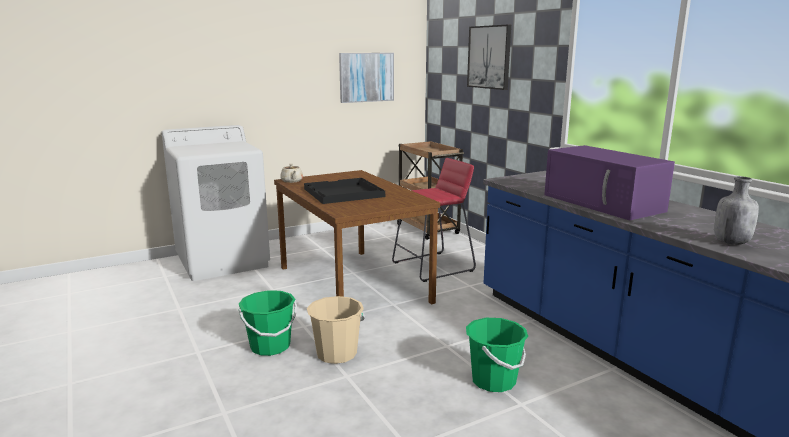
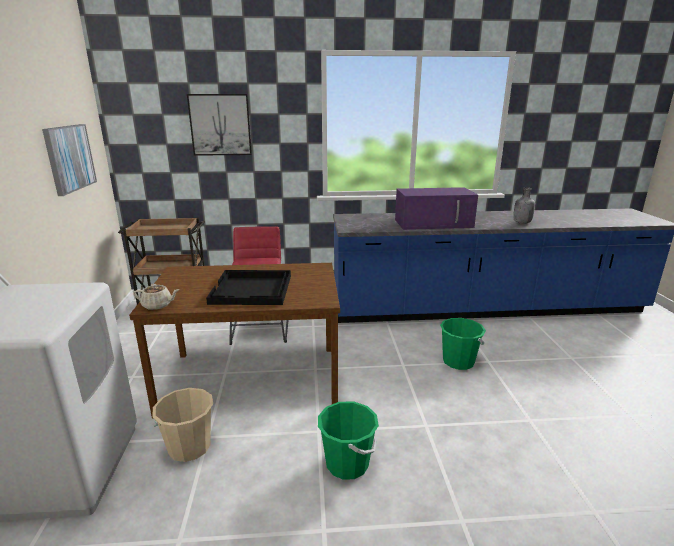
camera: 65 degrees left, 5 degrees up
beige bucket [307,296,365,364] -> beige bucket moved to [152,388,213,462]

